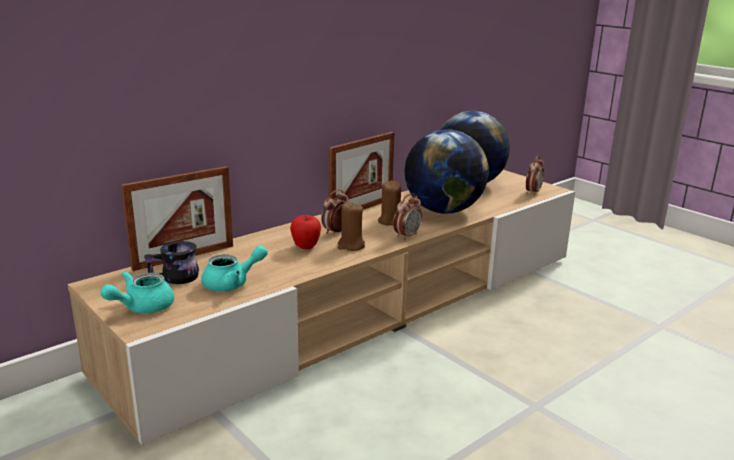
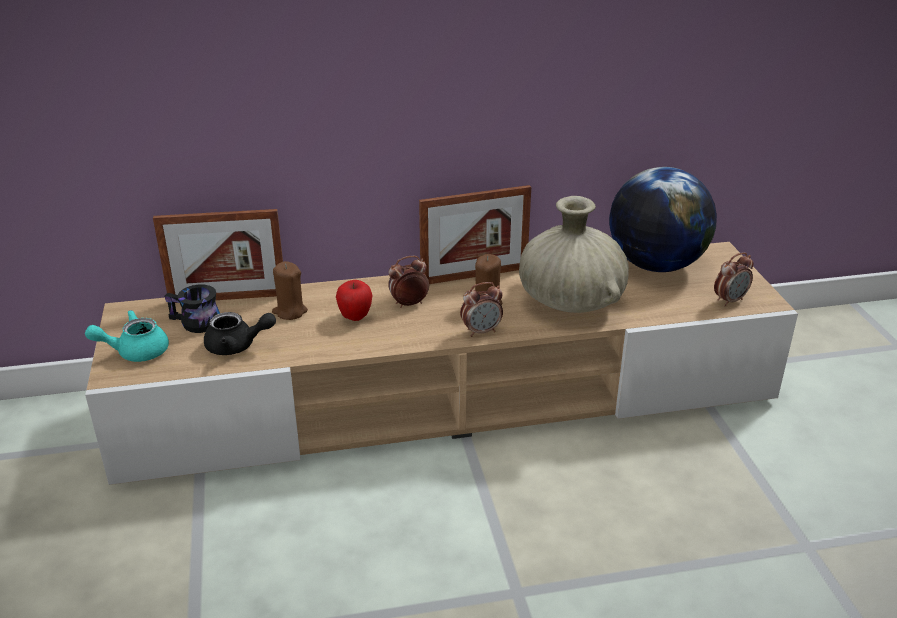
camera: 30 degrees right, 10 degrees up
turquoise teapot [201,245,268,291] -> black teapot [204,312,276,355]
brown candle [338,202,365,251] -> brown candle moved to [272,261,308,320]
globe [405,129,489,214] -> beige vase [519,196,629,313]

